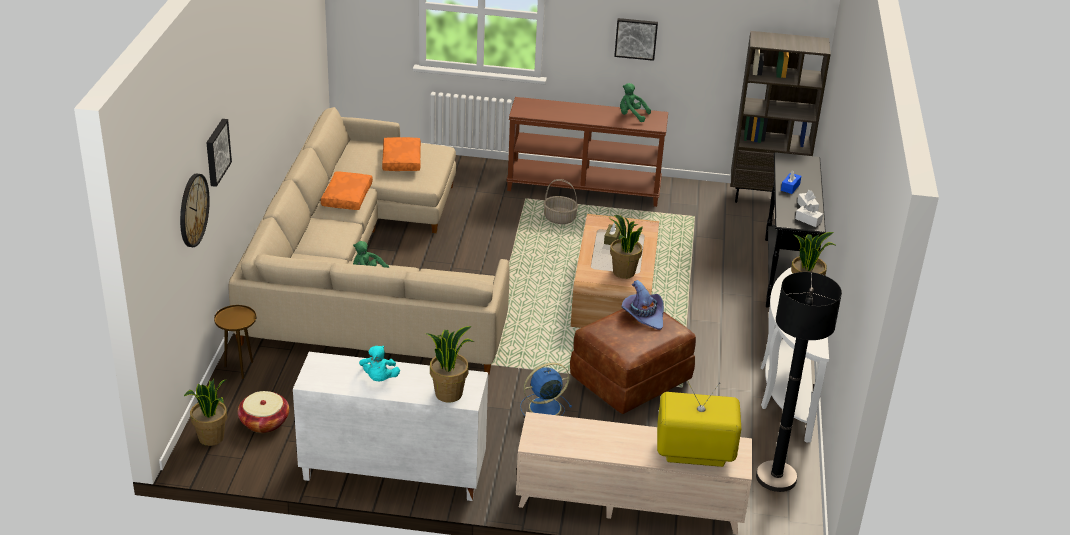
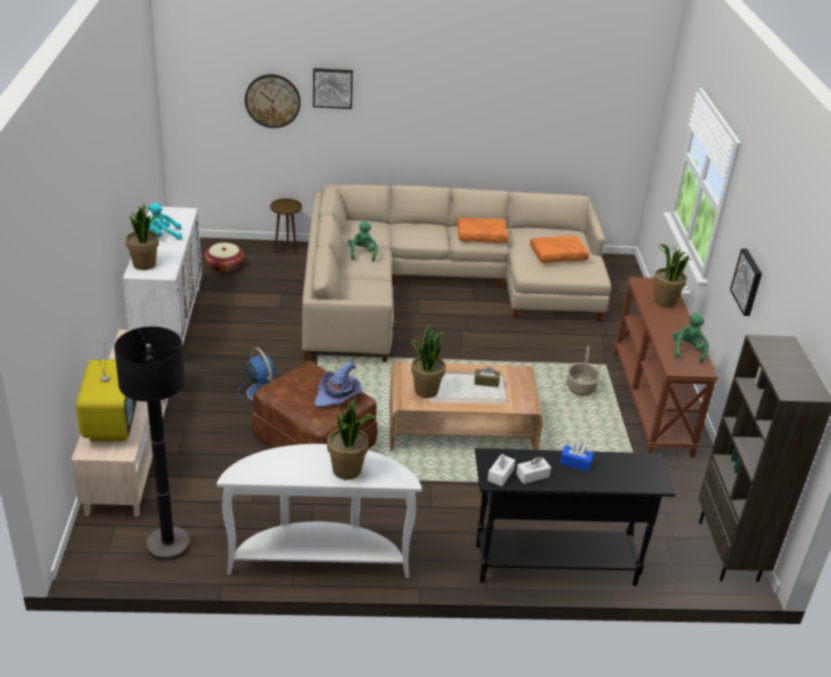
camera: 80 degrees right, 0 degrees up
potted plant [184,379,227,446] -> potted plant moved to [653,244,693,308]

